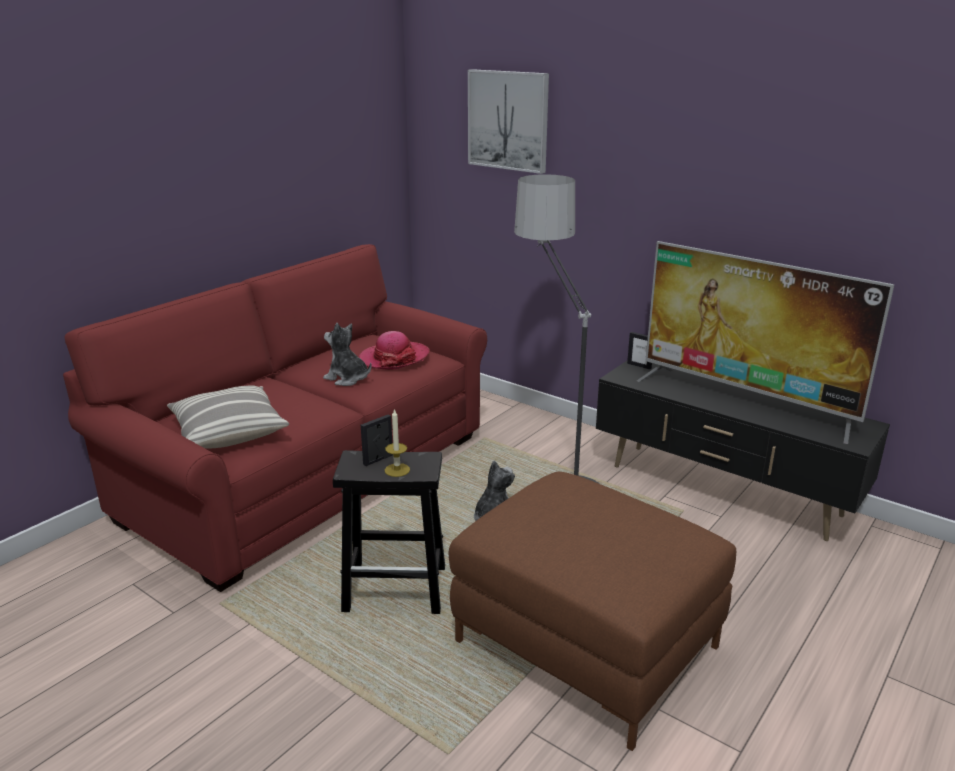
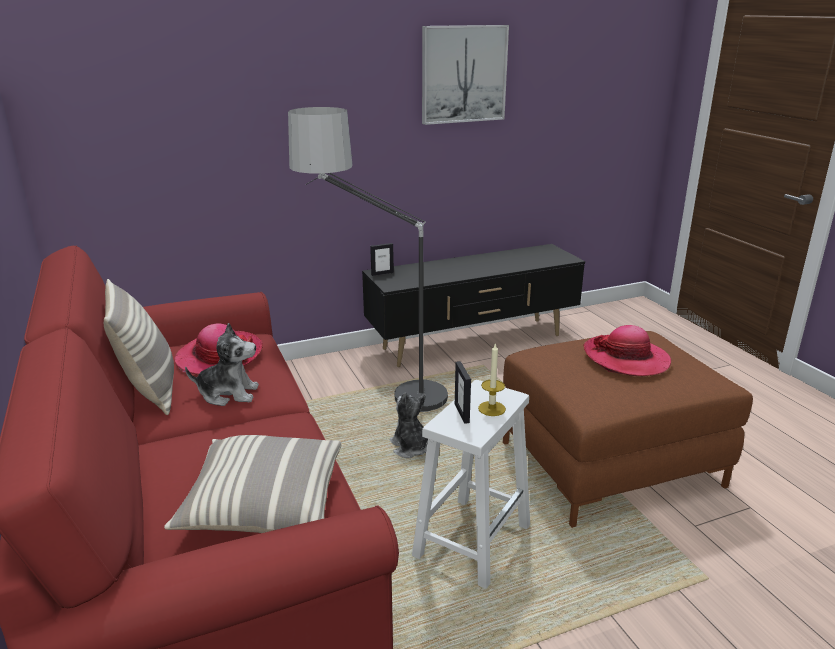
camera: 60 degrees left, 0 degrees up
plush toy [323,323,371,386] -> plush toy turned 150 degrees counterclockwise [185,323,259,406]
black stool [333,450,445,614] -> white stool [412,380,530,589]
picture [468,69,549,174] -> picture moved to [422,25,509,125]
television [637,241,894,444] -> none
none -> pillow [104,279,174,415]
none -> hat [583,325,671,376]

